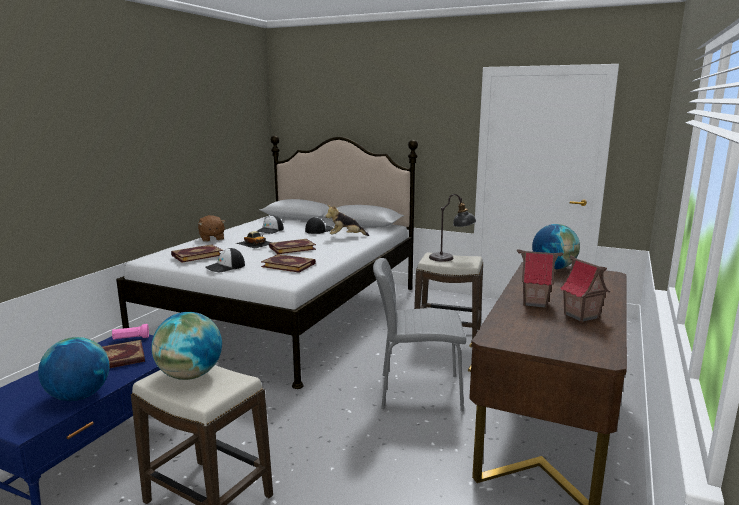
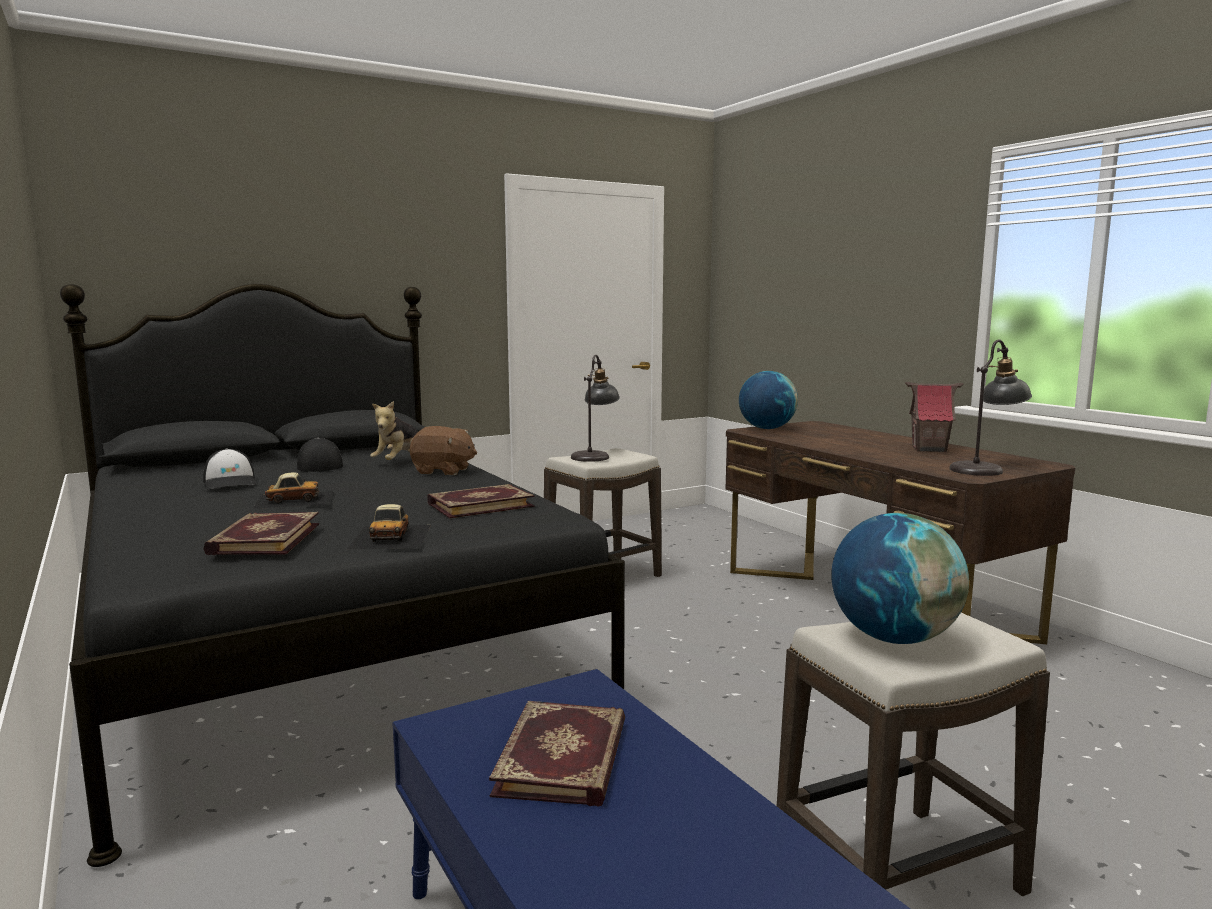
camera: 55 degrees left, 5 degrees down
globe [38,337,110,401] -> none
pink flashlight [112,324,149,340] -> none
white bed [116,135,418,389] -> black bed [60,284,625,867]
brown plush toy [198,215,226,242] -> brown plush toy moved to [410,426,477,475]
cap [205,248,245,272] -> toy car [347,504,431,549]
book [269,239,316,254] -> none
grey chair [373,258,466,412] -> none
toy house [517,249,563,308] -> none
none -> grey table lamp [949,339,1032,476]

